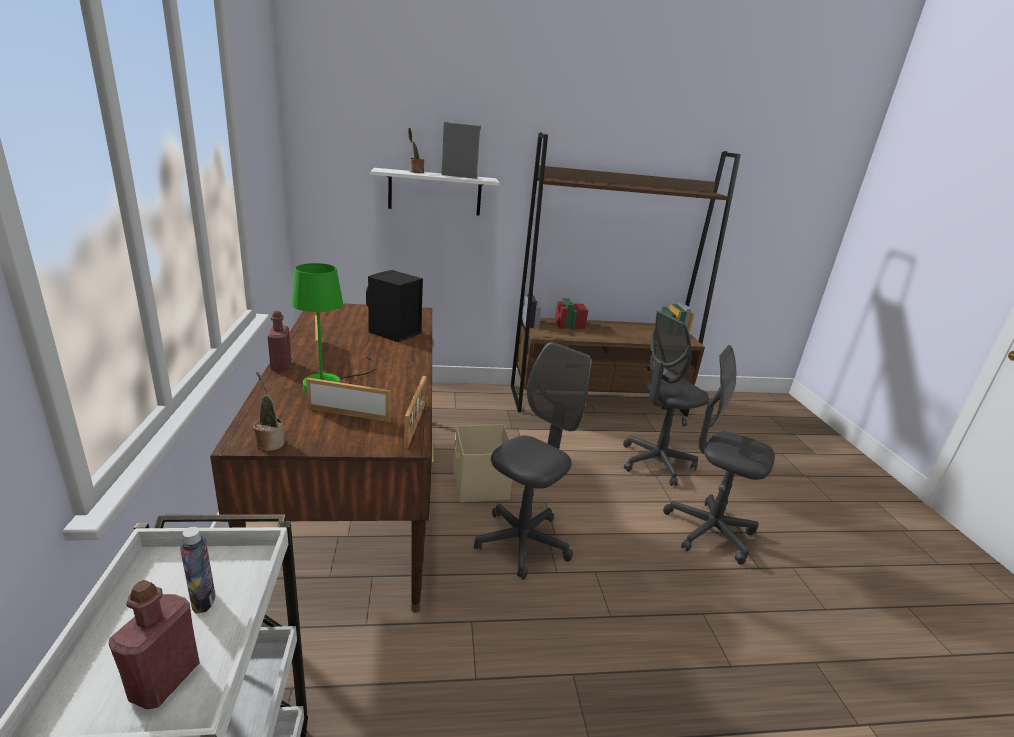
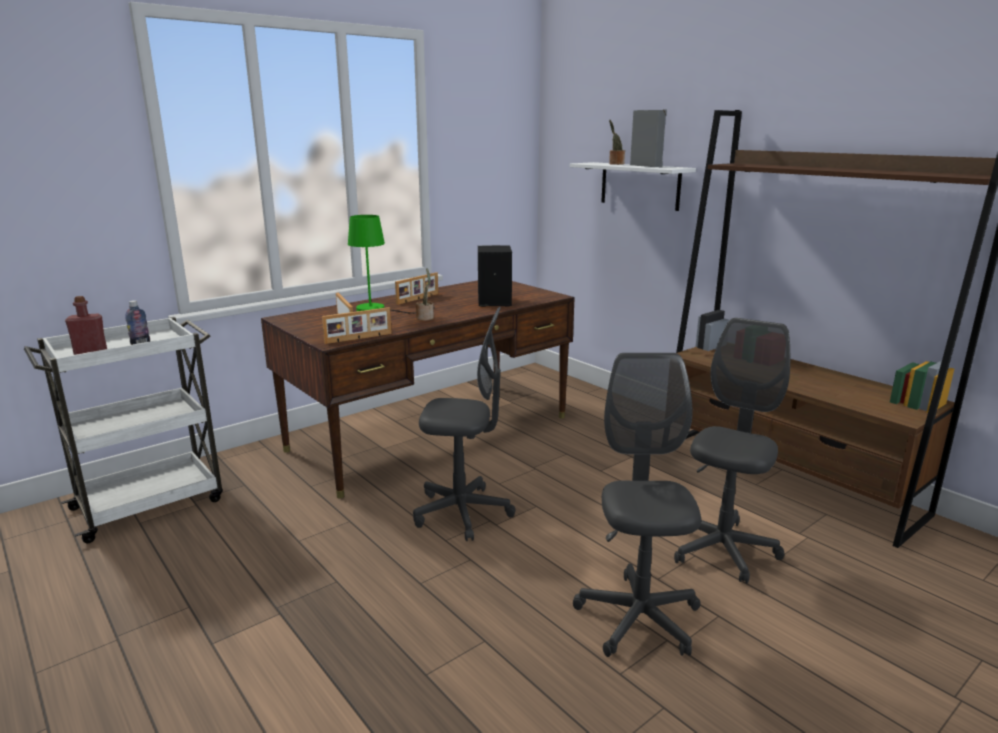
camera: 60 degrees right, 5 degrees down
potted plant [253,372,284,451] -> potted plant moved to [416,268,434,321]
red bottle [267,311,291,371] -> none
beige storage box [453,424,512,503] -> none
grey office chair [623,311,709,486] -> grey office chair turned 90 degrees clockwise [674,318,790,584]

